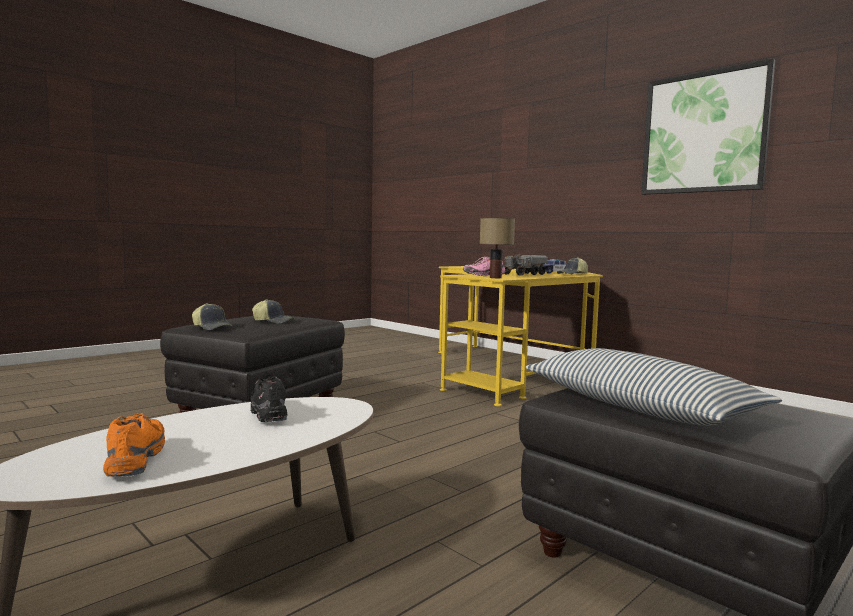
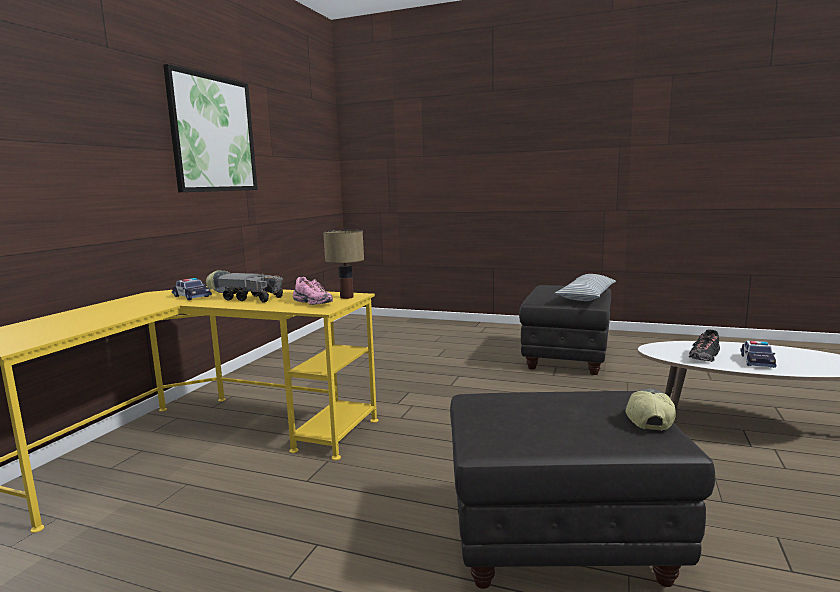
camera: 115 degrees left, 5 degrees up
orange shoe [103,413,165,477] -> none
cap [252,299,295,323] -> none
none -> toy car [740,340,776,368]

